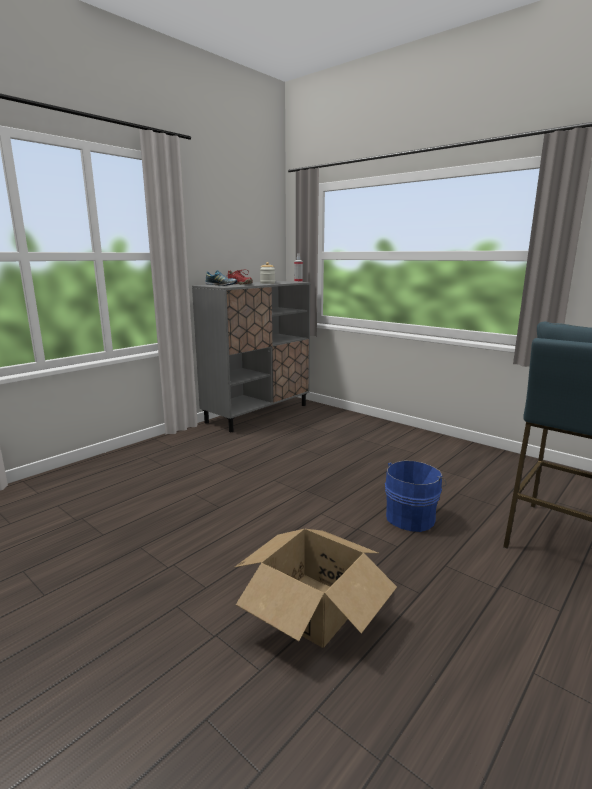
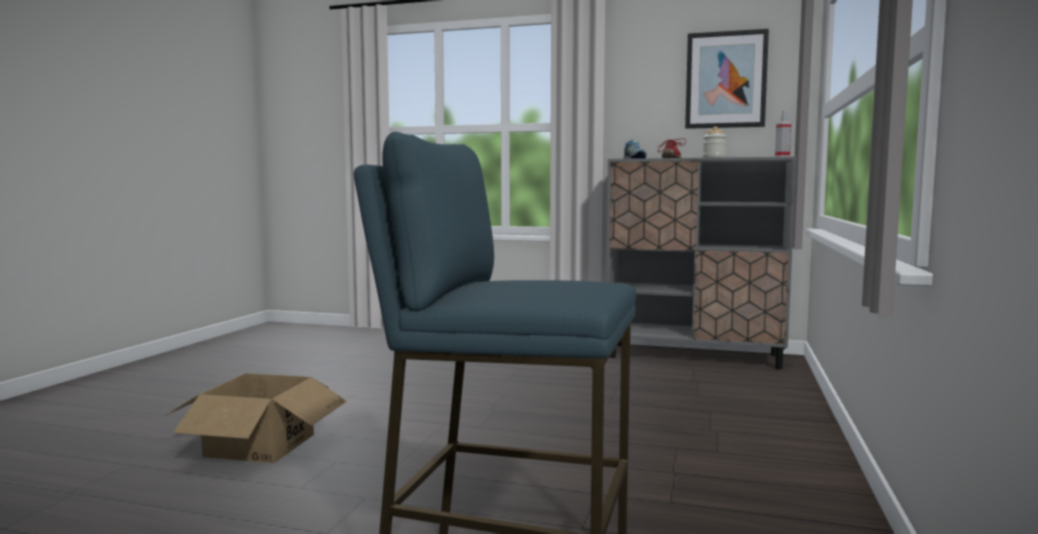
camera: 65 degrees right, 10 degrees down
blue bucket [385,460,447,532] -> none
none -> picture [685,29,769,129]

